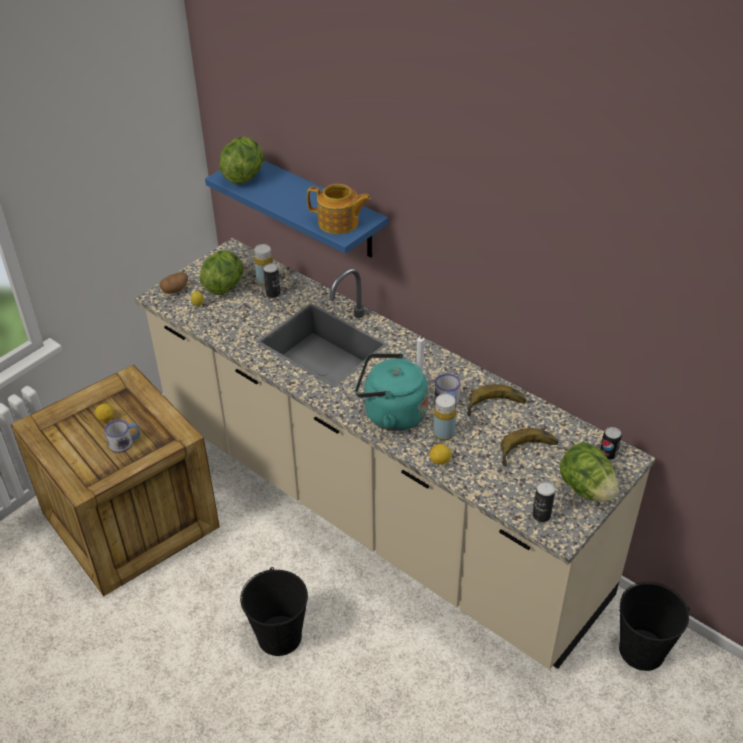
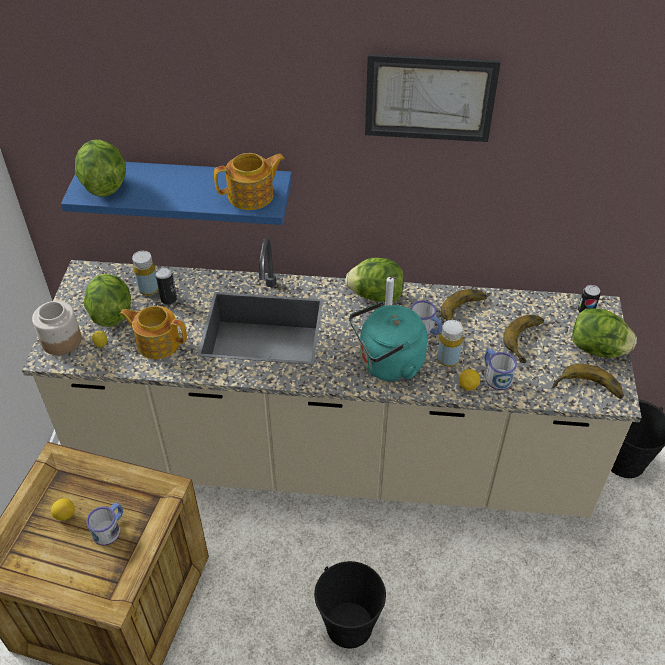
camera: 35 degrees left, 5 degrees up
potato [160,272,188,294] -> jar [32,301,82,355]
can [533,481,555,522] -> banana [552,364,624,399]
none -> teapot [120,306,187,359]
none -> lettuce [345,257,404,302]
none -> picture [365,54,501,142]
none -> mug [484,349,517,390]

